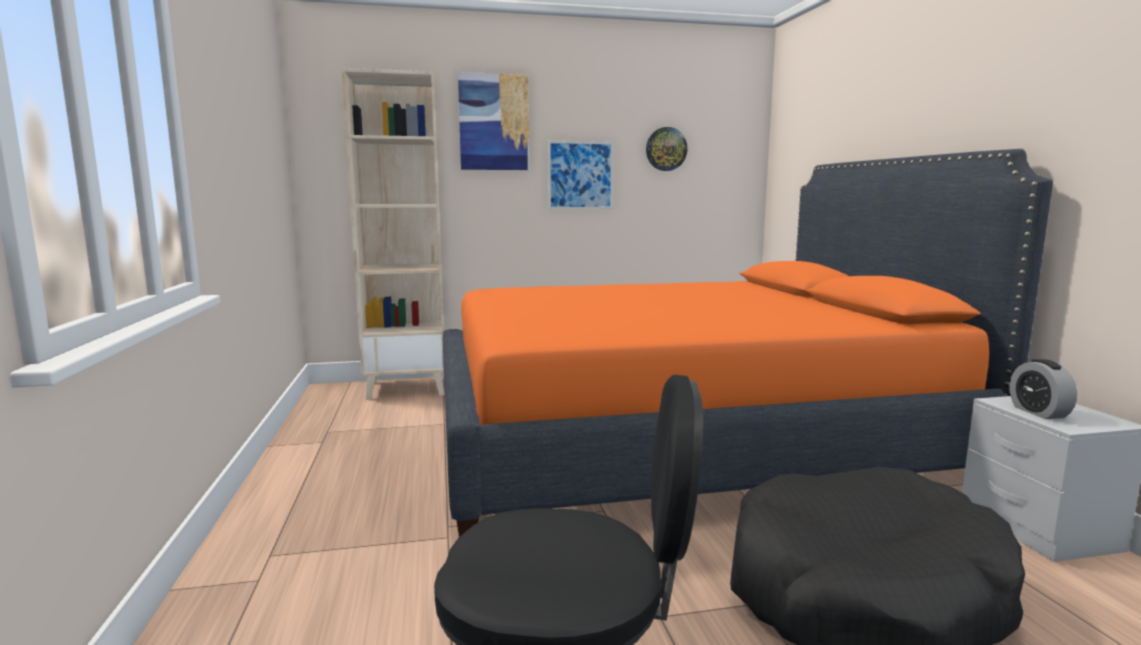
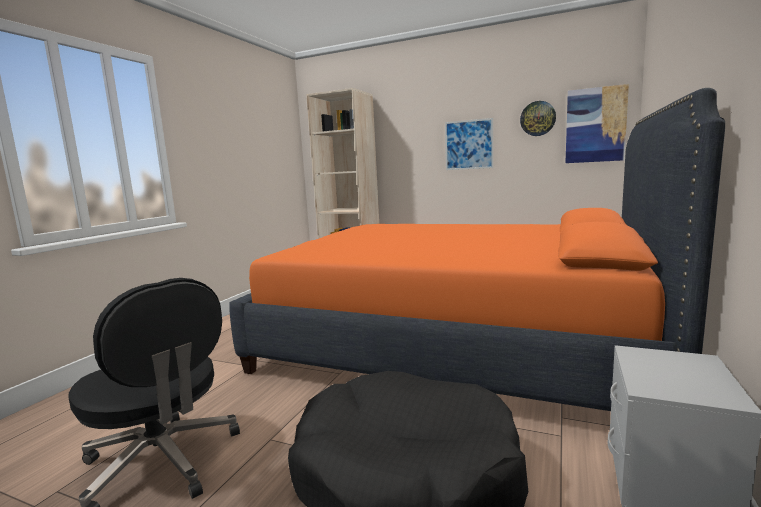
camera: 35 degrees right, 0 degrees up
picture [458,72,529,170] -> picture moved to [566,84,629,163]
alarm clock [1009,359,1077,419] -> none

